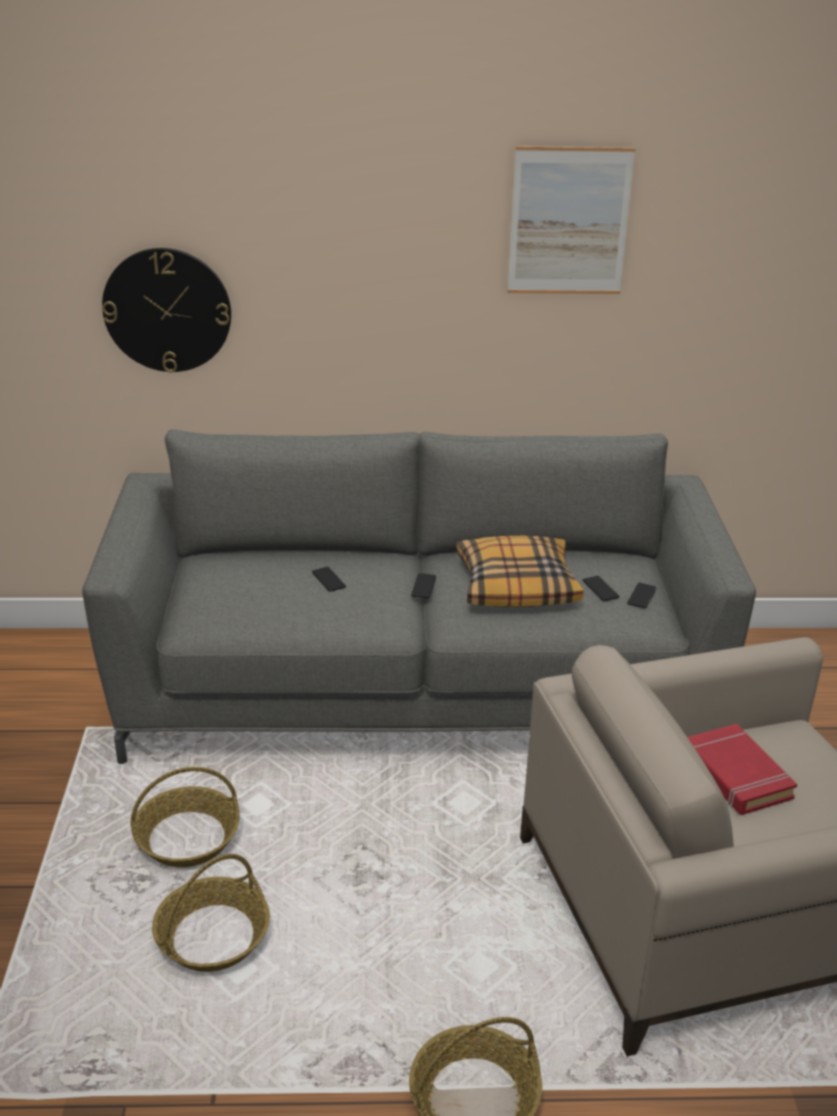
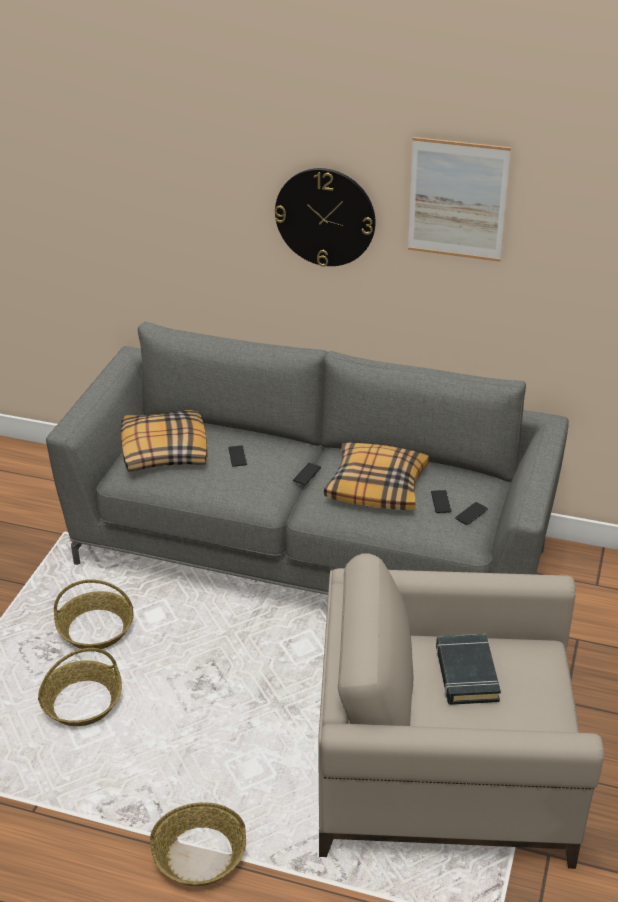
camera: 20 degrees right, 5 degrees up
wall clock [102,248,231,373] -> wall clock moved to [275,168,376,267]
red book [687,724,798,815] -> black book [436,634,501,705]
none -> pillow [121,410,208,472]

